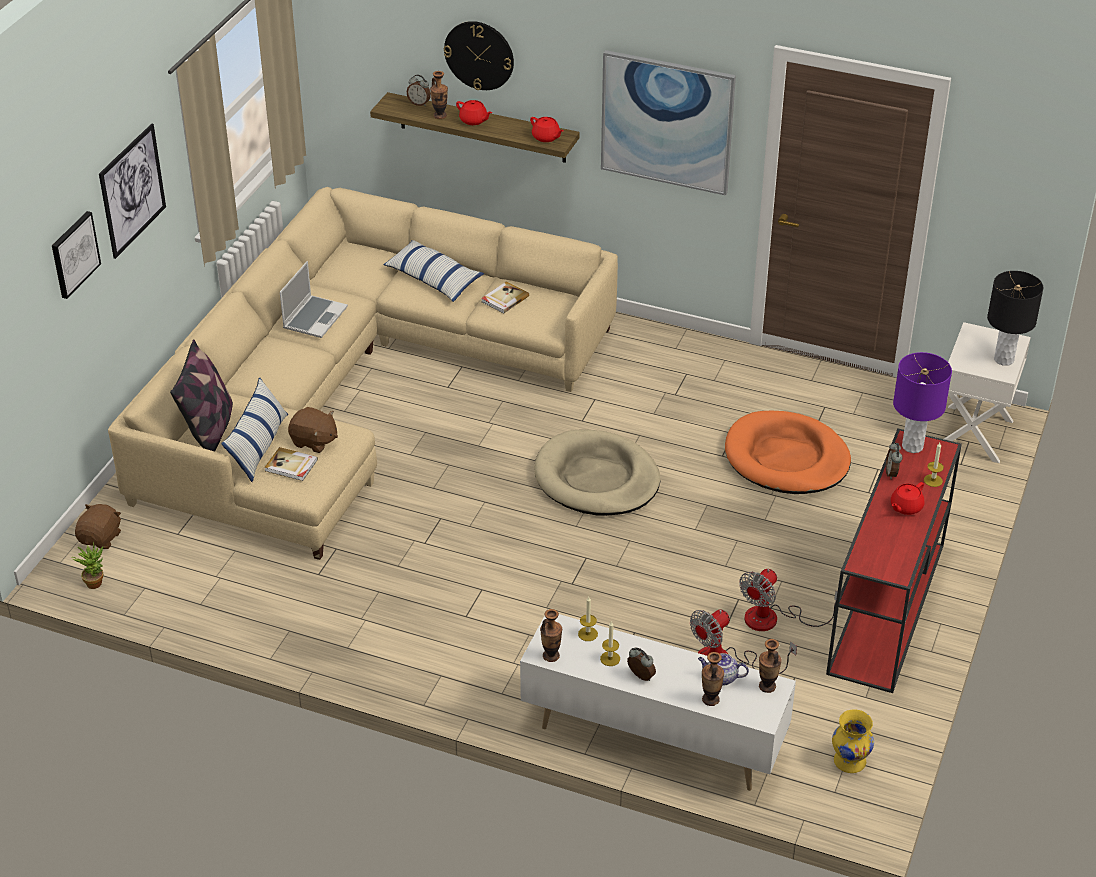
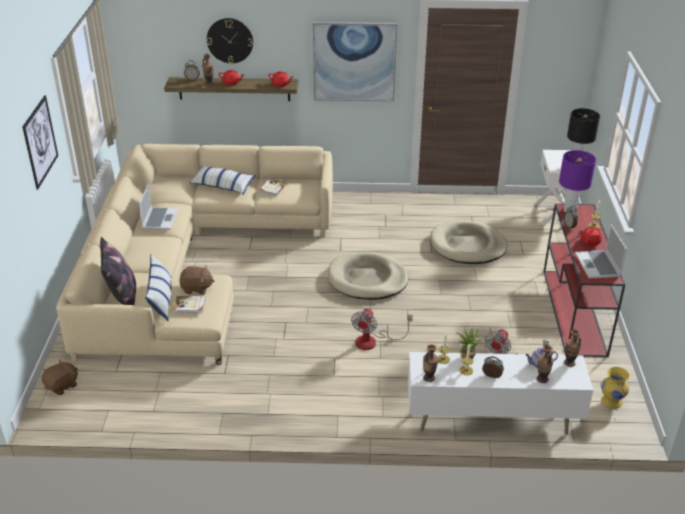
camera: 20 degrees left, 5 degrees down
picture [52,211,101,299] -> none
potted plant [72,542,103,589] -> potted plant moved to [455,326,482,359]
brown plush toy [75,504,121,549] -> brown plush toy turned 45 degrees clockwise [42,360,78,395]
orange dog bed [725,411,851,494] -> beige dog bed [430,221,507,264]
fan [739,569,838,631] -> fan moved to [351,308,413,350]
none -> laptop [575,224,627,279]

